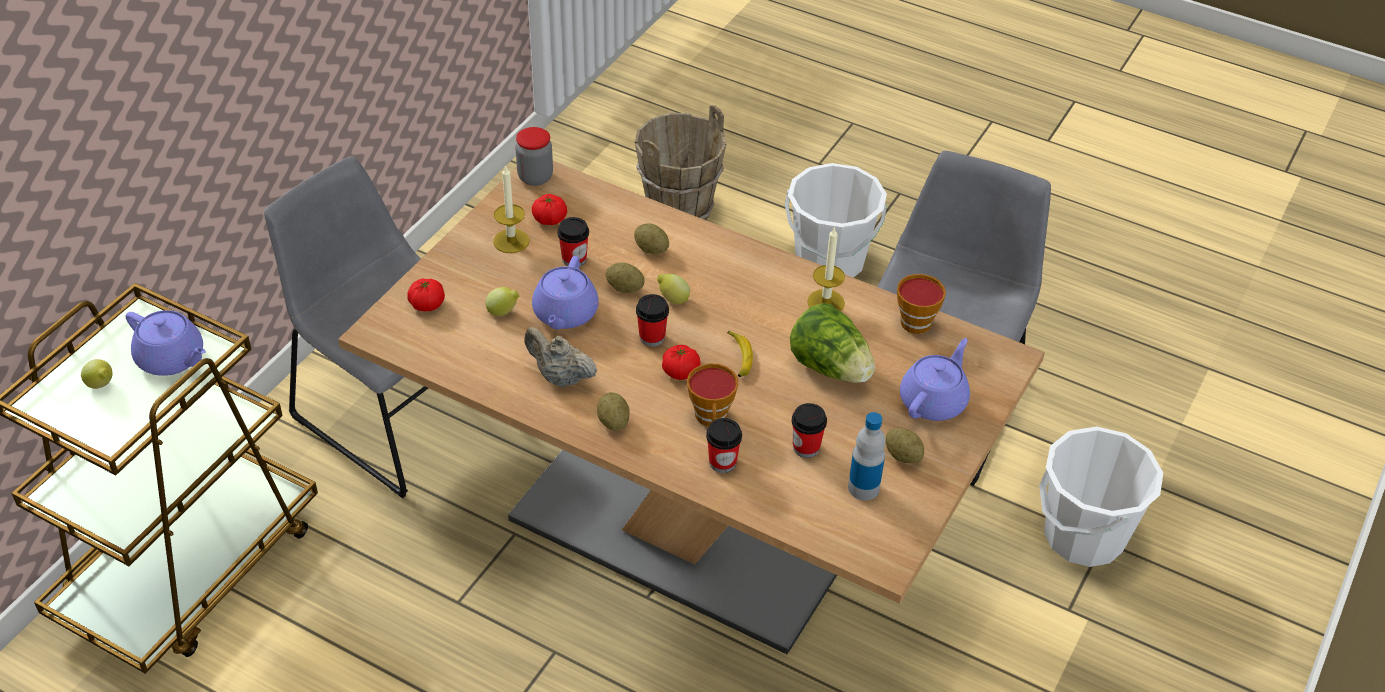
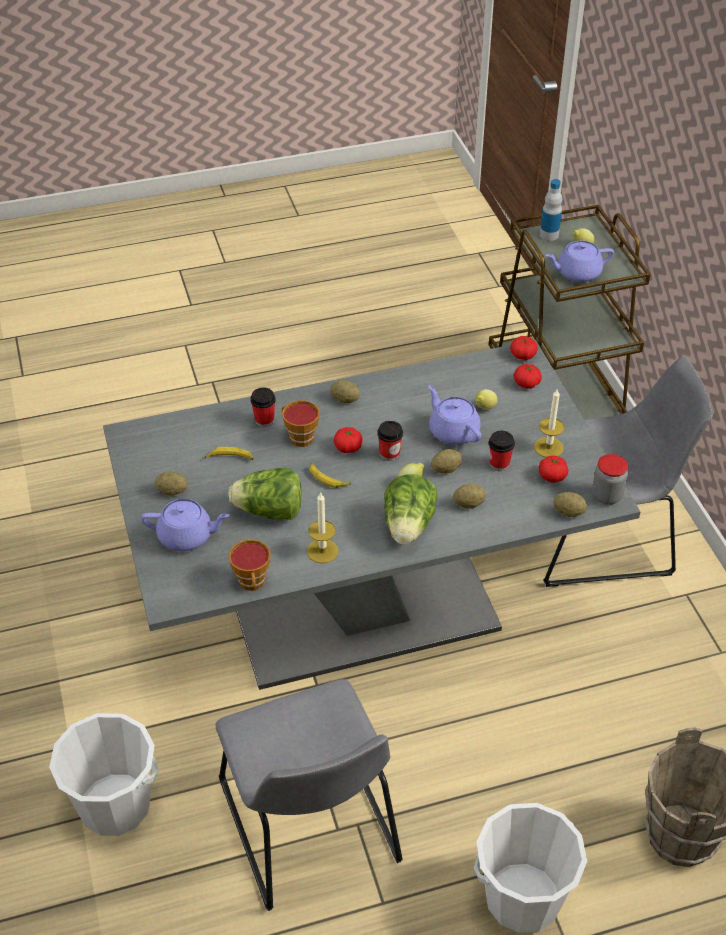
camera: 135 degrees right, 0 degrees up
brown dining table [338,161,1045,654] -> grey dining table [103,340,641,690]
beige teapot [524,327,597,387] -> none
cup [792,403,827,458] -> banana [205,447,254,460]
bottle [848,412,886,500] -> bottle moved to [540,179,562,241]
purple teapot [900,338,970,421] -> purple teapot turned 75 degrees counterclockwise [141,499,230,551]
none -> lettuce [384,474,438,544]
none -> tomato [510,336,538,360]
none -> potato [553,492,587,517]

